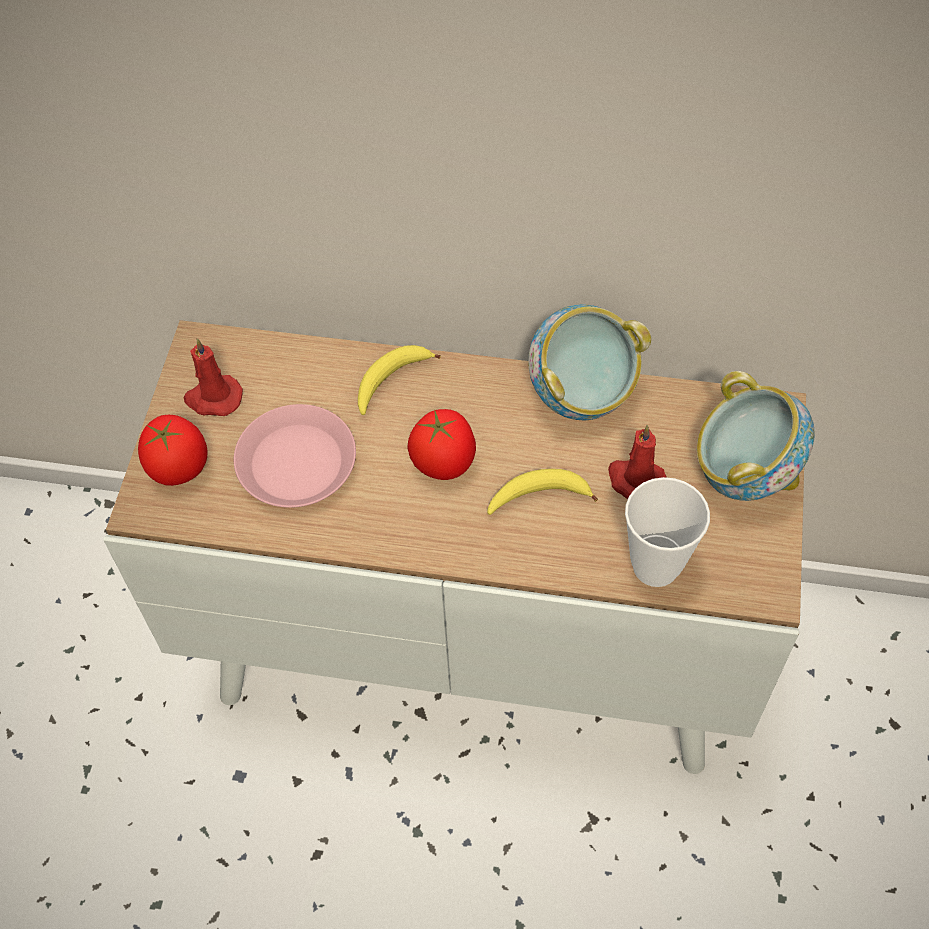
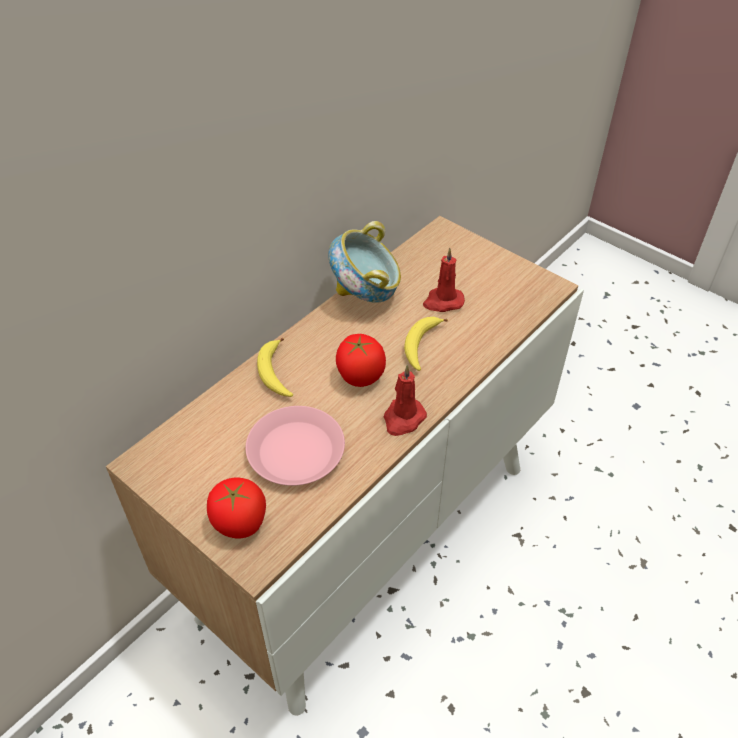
camera: 60 degrees left, 10 degrees down
red candle [183,338,243,416] -> red candle moved to [384,365,427,436]
cup [625,477,710,587] -> none
bowl [697,371,814,501] -> none

